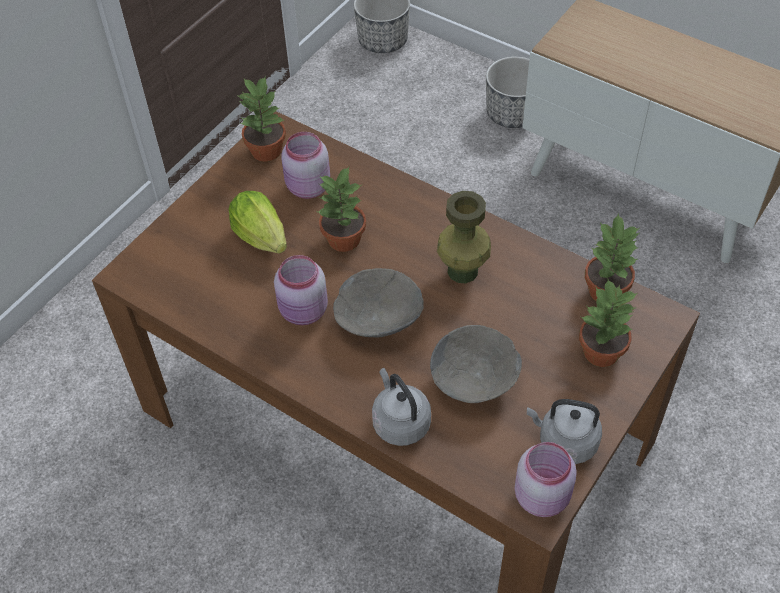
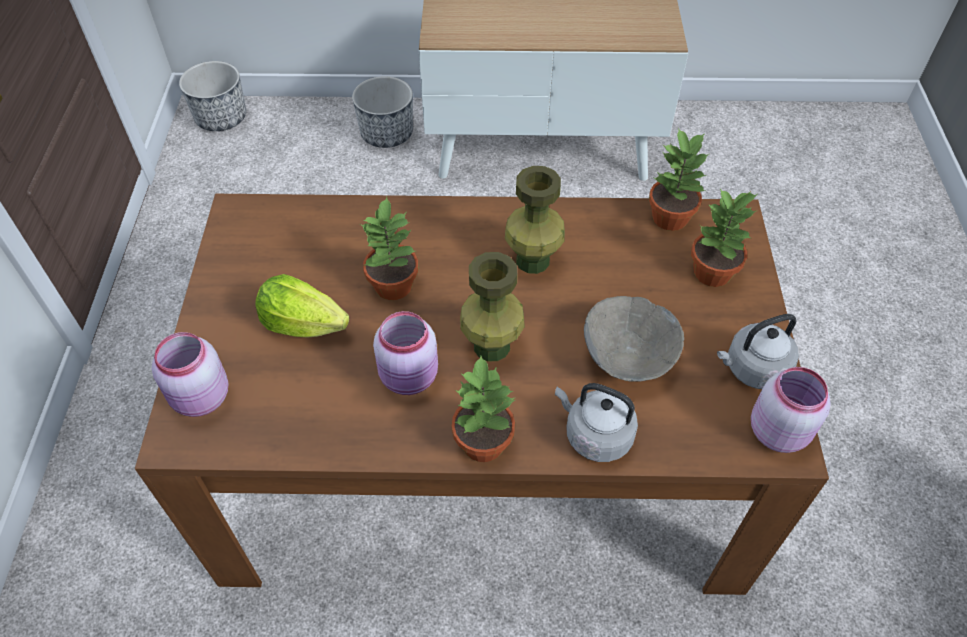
camera: 35 degrees left, 0 degrees up
potted plant [236,76,286,162] -> potted plant moved to [452,356,516,462]
pink jar [282,132,330,199] -> pink jar moved to [152,332,228,417]
grey bowl [333,268,424,338] -> green vase [460,252,525,361]

